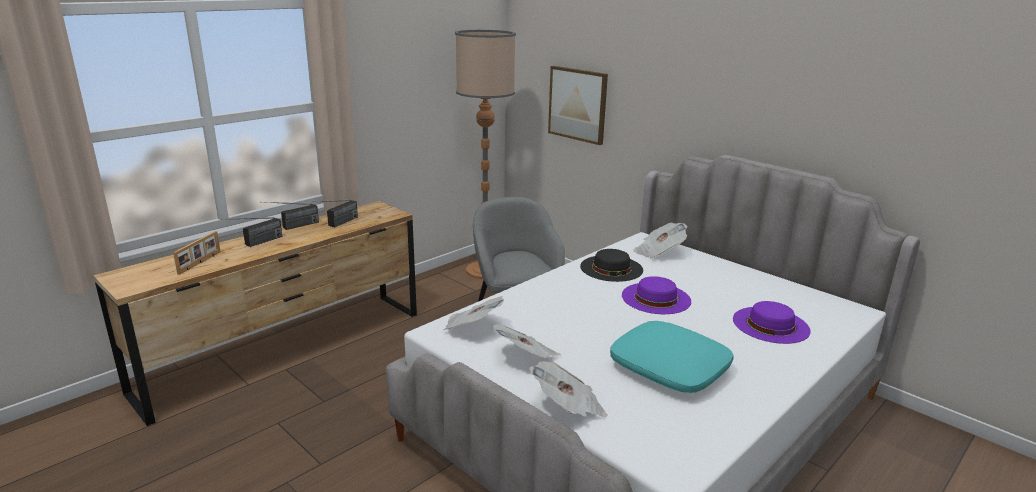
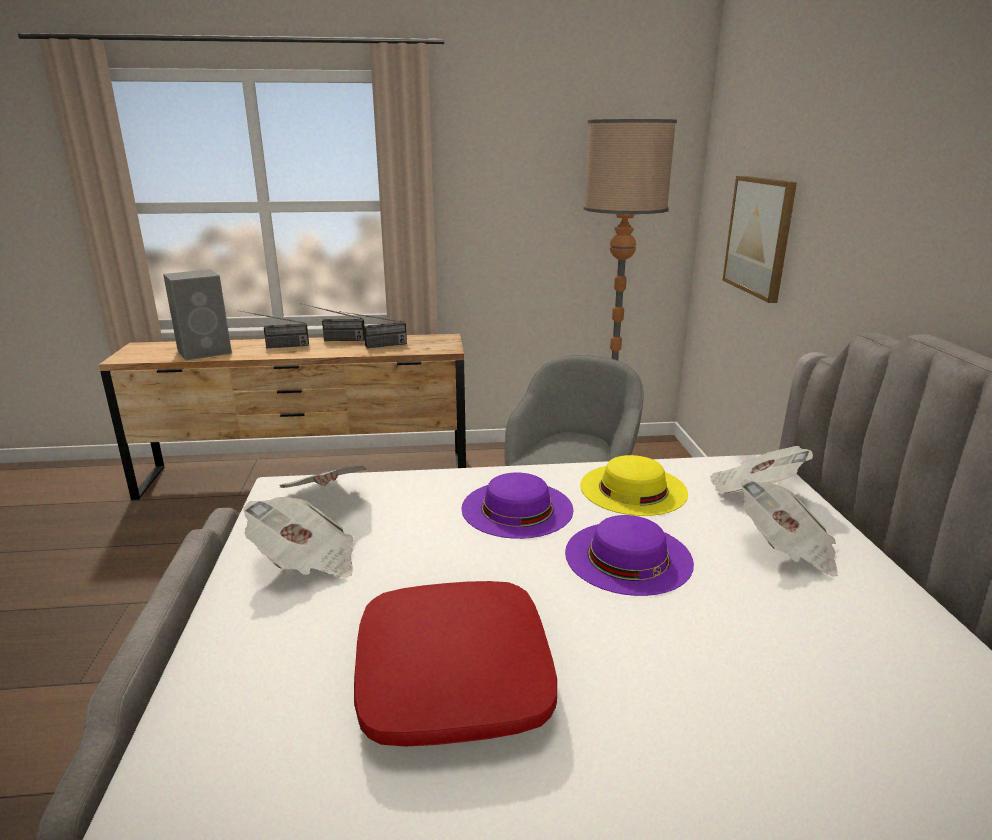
camera: 40 degrees right, 0 degrees up
picture frame [173,231,220,275] -> grey speaker [163,269,232,361]
newspaper [529,361,608,417] -> newspaper moved to [741,479,838,577]
black hat [580,249,643,282] -> yellow hat [580,455,688,516]
turquoise pillow [610,321,734,393] -> red pillow [354,581,557,747]
purple hat [733,301,811,344] -> purple hat moved to [461,473,573,539]

